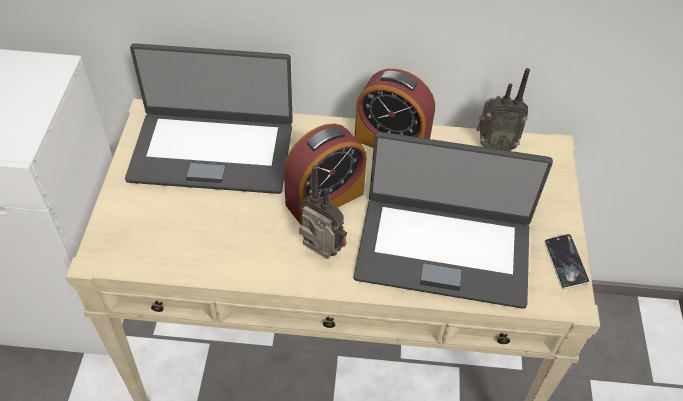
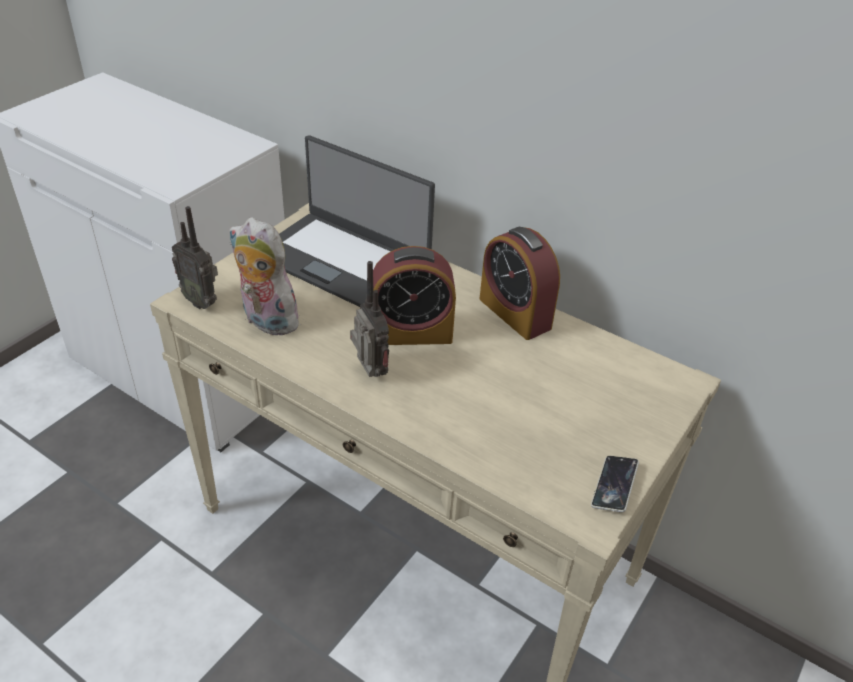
camera: 30 degrees right, 10 degrees down
laptop [354,132,553,309] -> none
radio [477,68,530,151] -> radio moved to [172,206,218,309]
none -> plush toy [229,217,301,335]

